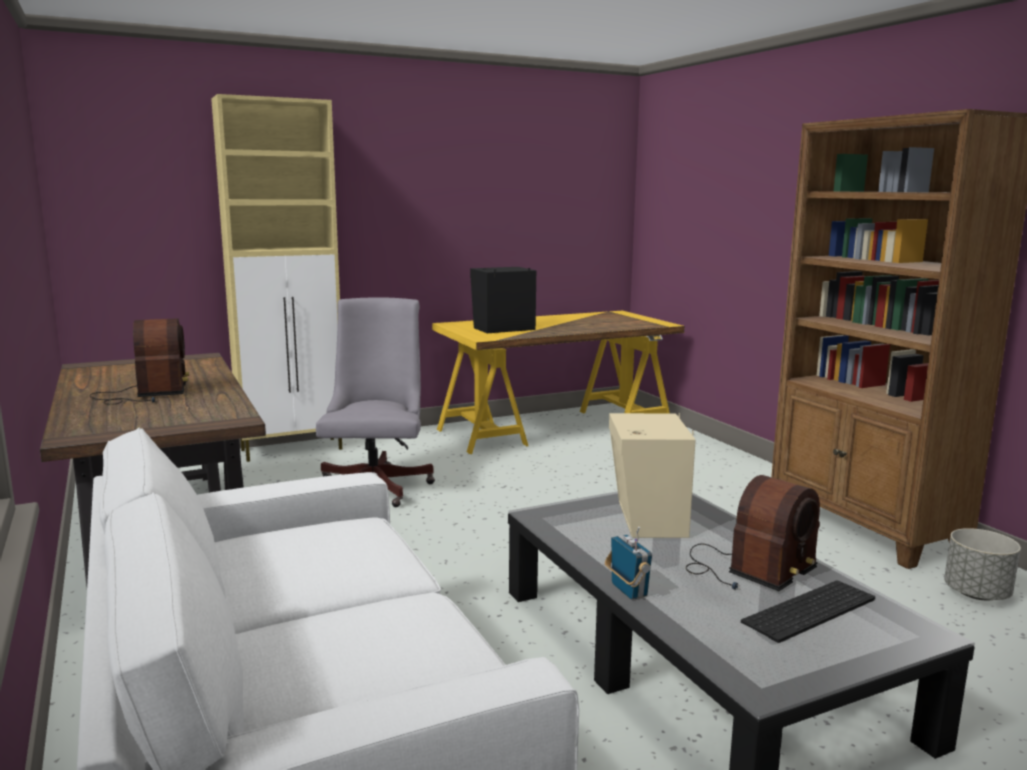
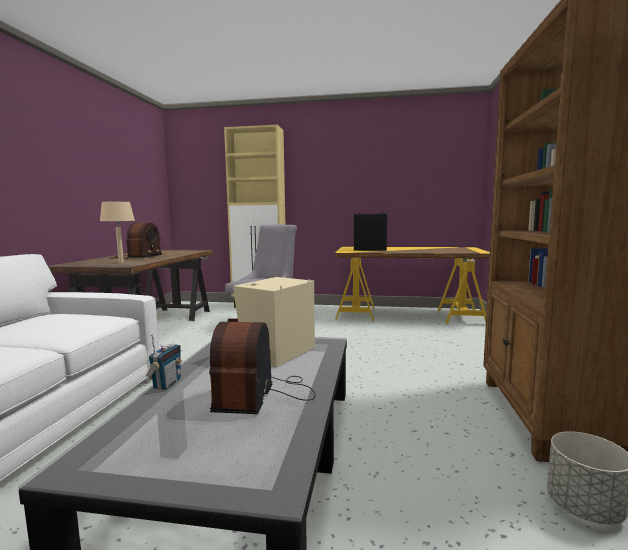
camera: 35 degrees right, 5 degrees down
radio [686,475,820,591] -> radio turned 105 degrees clockwise [209,322,316,414]
keyboard [741,581,875,643] -> none
none -> beige table lamp [100,202,135,263]

